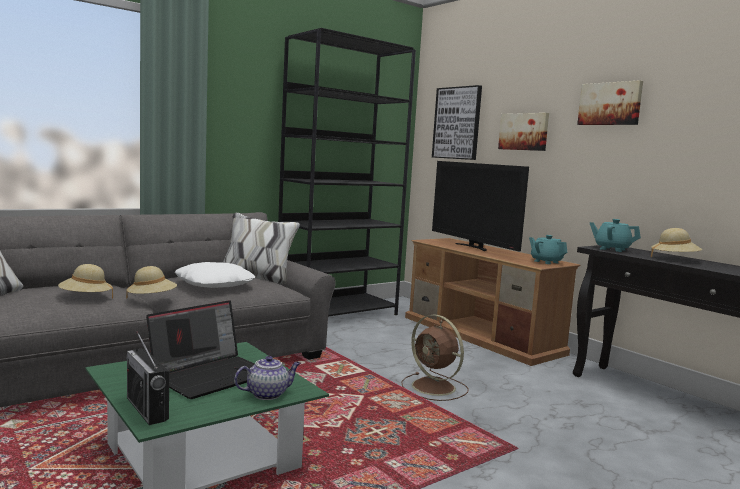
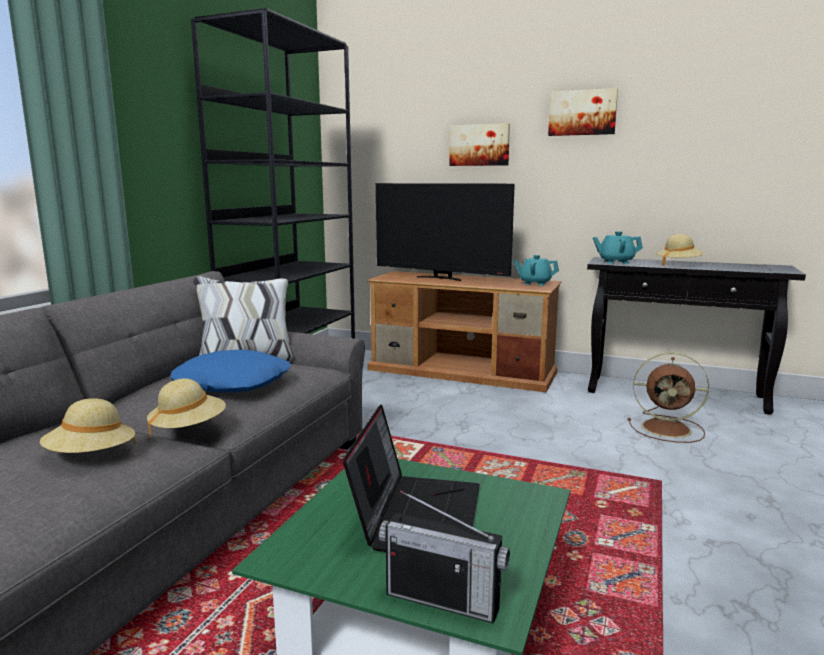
camera: 30 degrees left, 5 degrees up
white pillow [175,262,255,288] -> blue pillow [170,350,291,392]
teapot [234,356,301,400] -> none
brown fan [401,315,469,401] -> brown fan moved to [628,352,709,443]
picture [432,85,482,160] -> none

